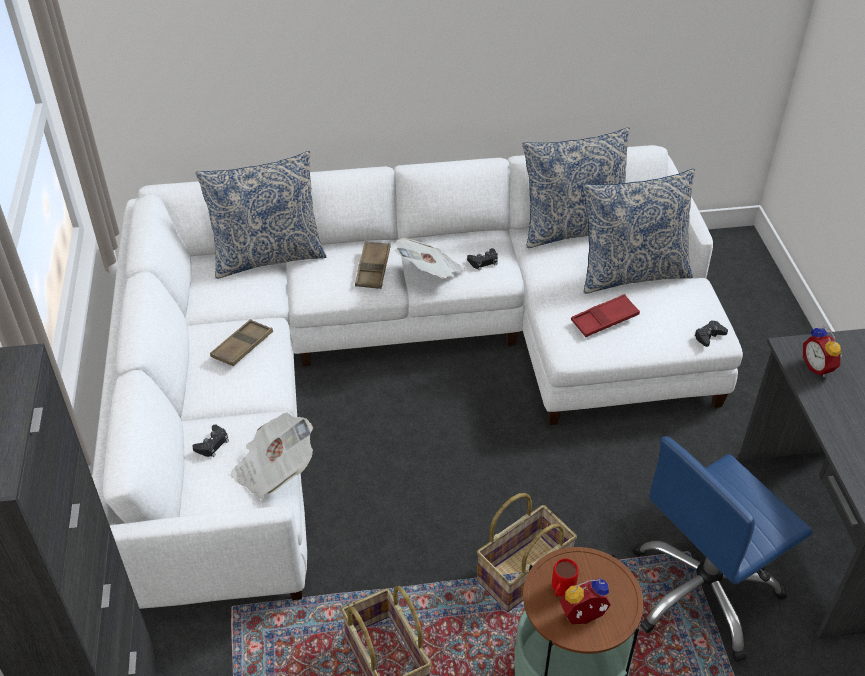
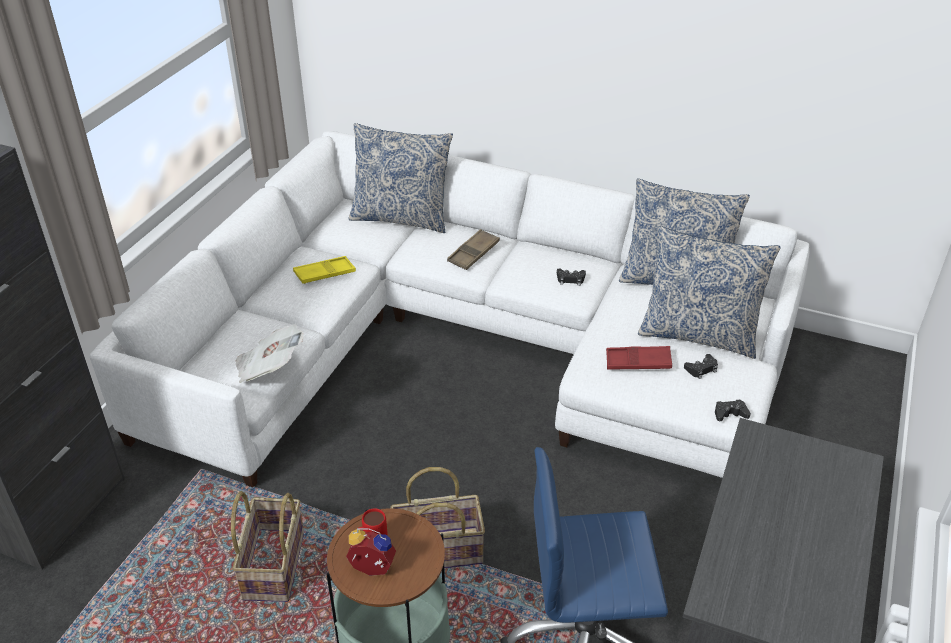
camera: 30 degrees right, 5 degrees down
black game controller [192,425,229,457] -> black game controller moved to [684,354,718,379]
brown tray [210,319,273,366] -> yellow tray [293,256,356,284]
newspaper [395,238,466,279] -> none
alarm clock [803,326,842,377] -> none

